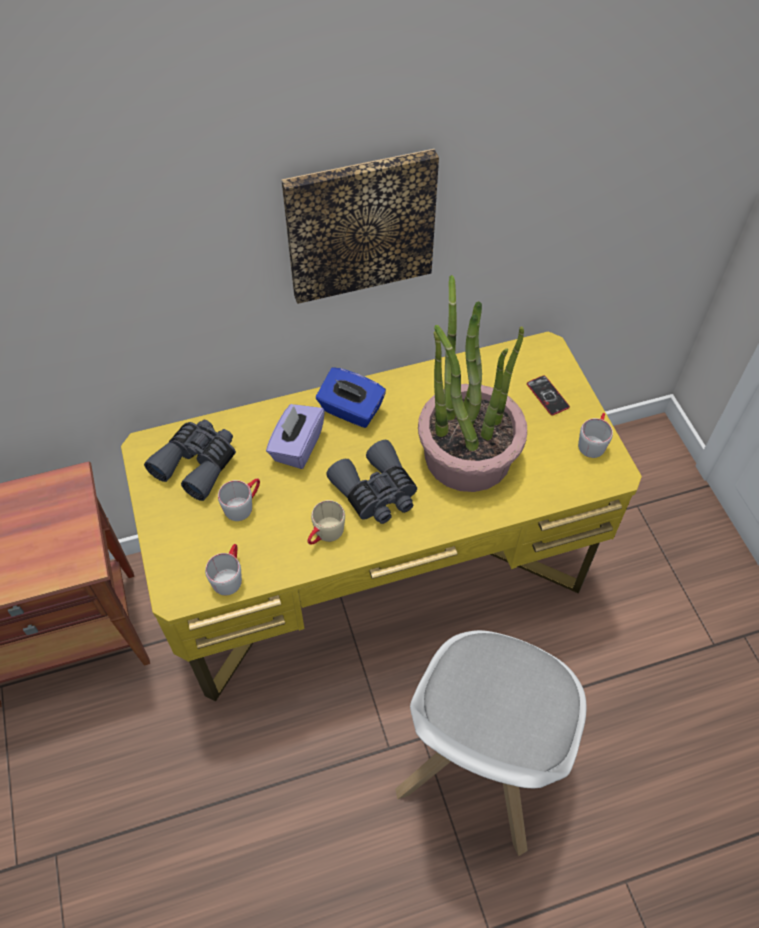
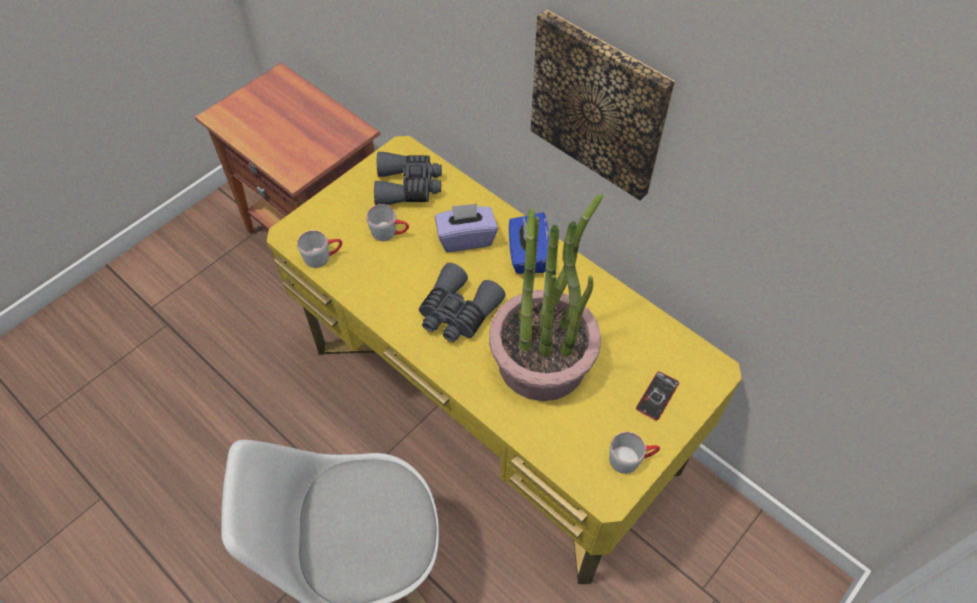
camera: 60 degrees right, 0 degrees up
beige mug [307,500,345,545] -> none

